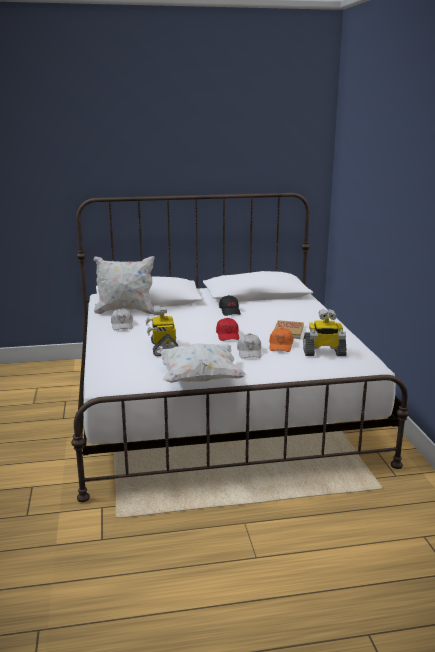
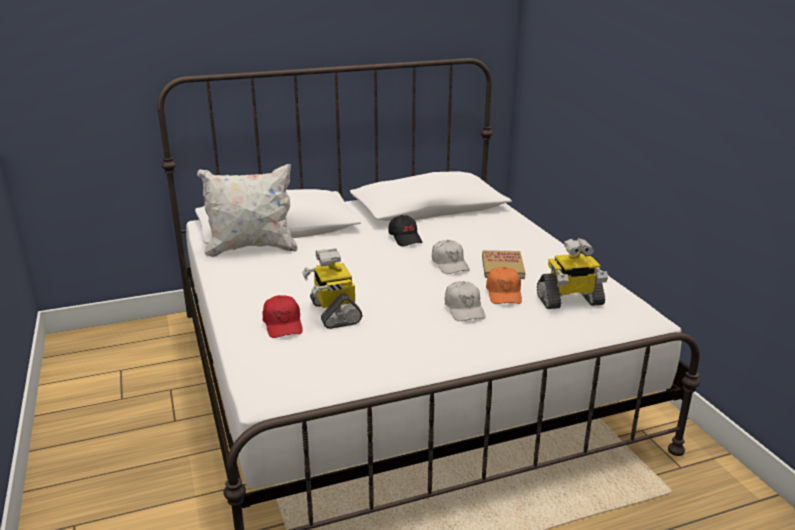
camera: 10 degrees left, 5 degrees up
white cap [111,308,133,330] -> white cap moved to [432,240,470,274]
white pillow [157,343,246,383] -> none
red cap [216,318,239,341] -> red cap moved to [262,295,303,338]

